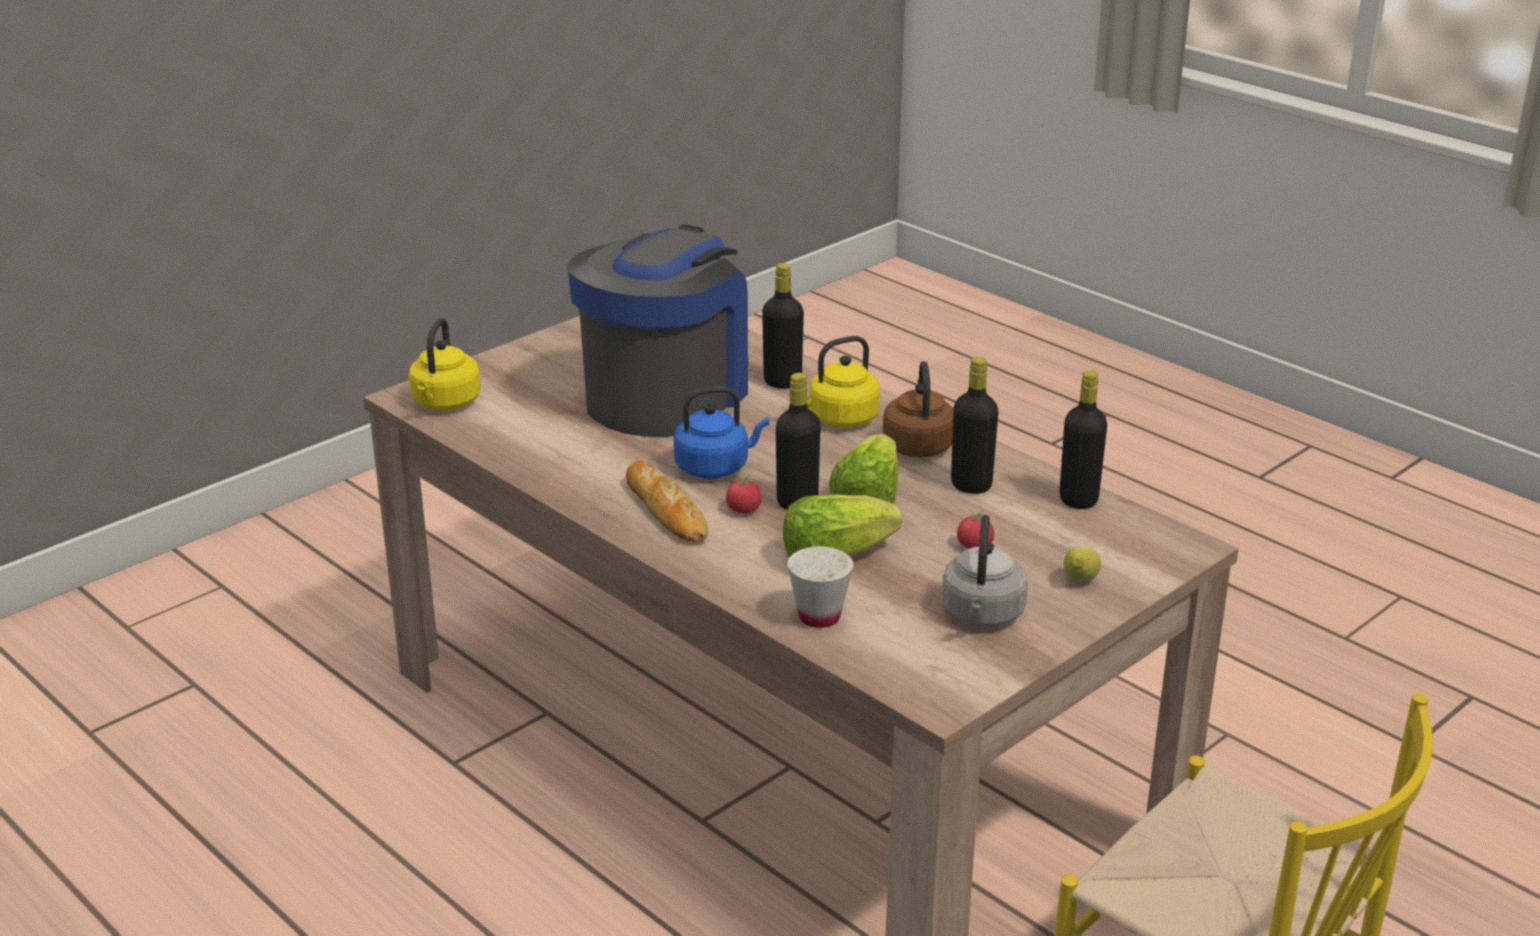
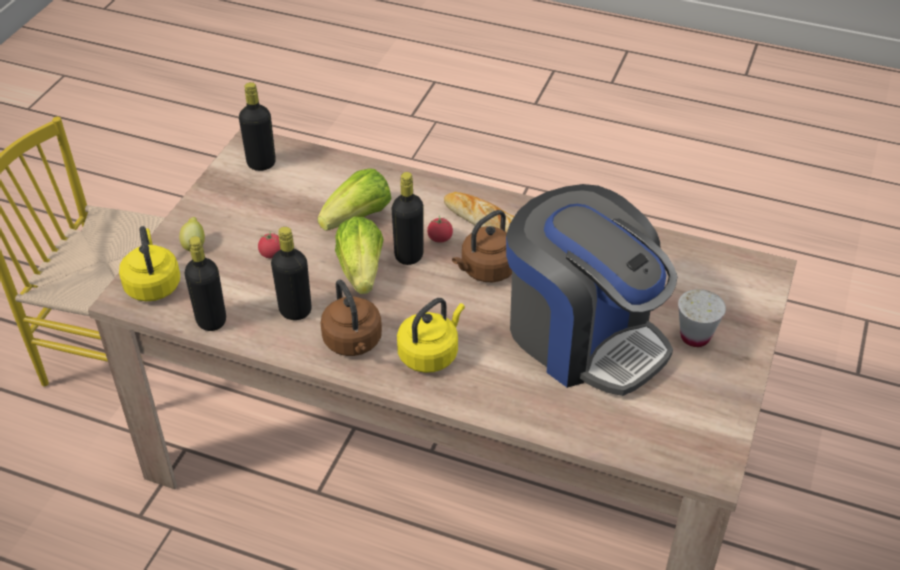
camera: 155 degrees right, 15 degrees up
yellow kettle [409,318,481,410] -> yellow kettle moved to [119,226,180,301]
coffee machine [567,225,748,437] -> coffee machine turned 45 degrees counterclockwise [506,184,677,396]
blue kettle [674,386,770,479] -> brown kettle [452,210,512,282]
black bottle [762,263,804,388] -> black bottle moved to [239,82,276,171]
white cup [787,546,853,628] -> white cup moved to [678,289,726,347]
grey kettle [942,515,1028,627] -> none

